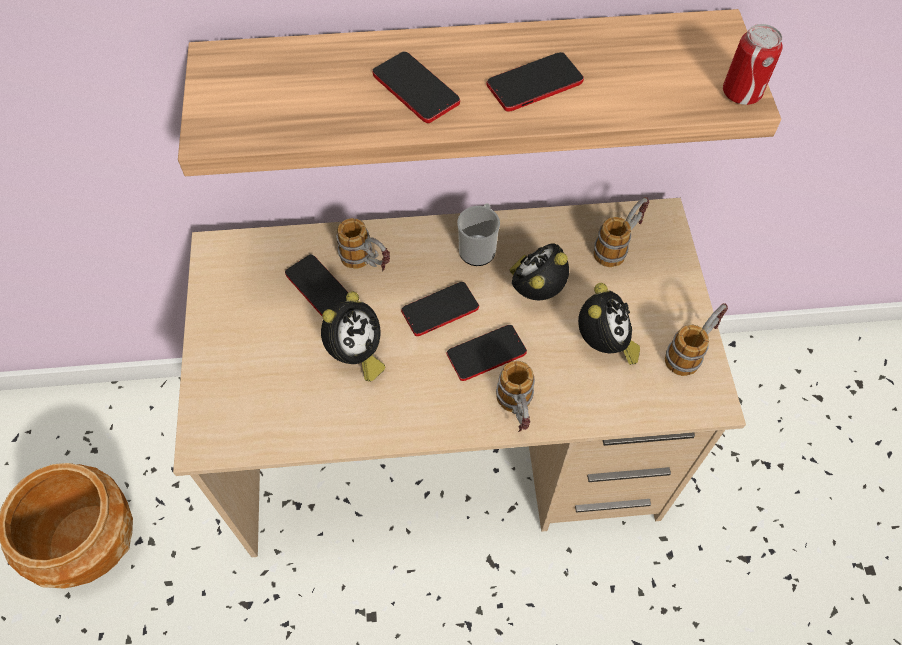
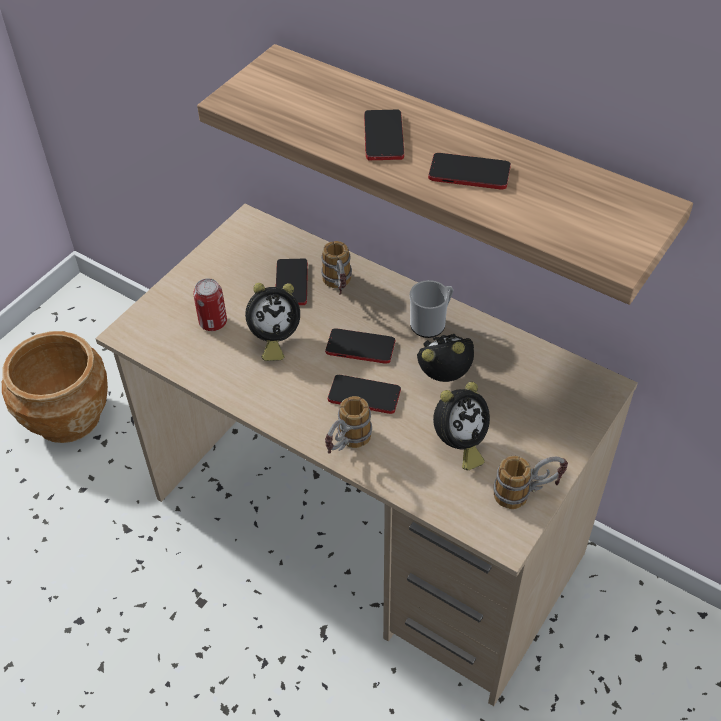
camera: 40 degrees right, 10 degrees down
mug [594,197,649,267] -> none
can [723,24,782,105] -> can moved to [193,278,227,331]

